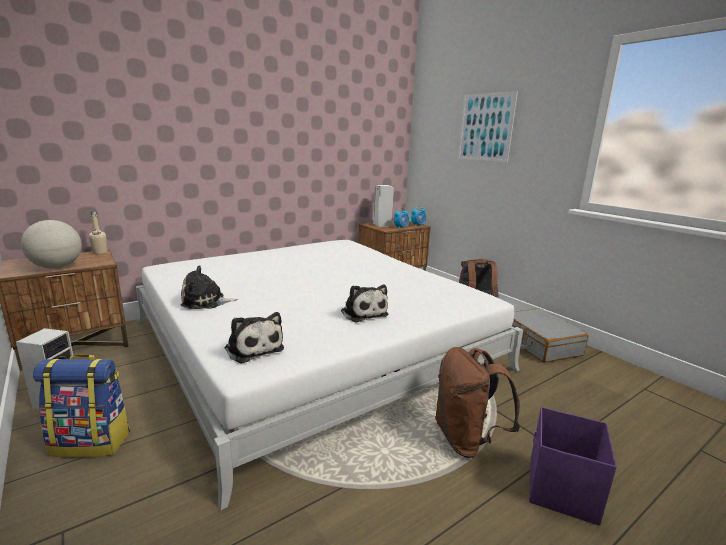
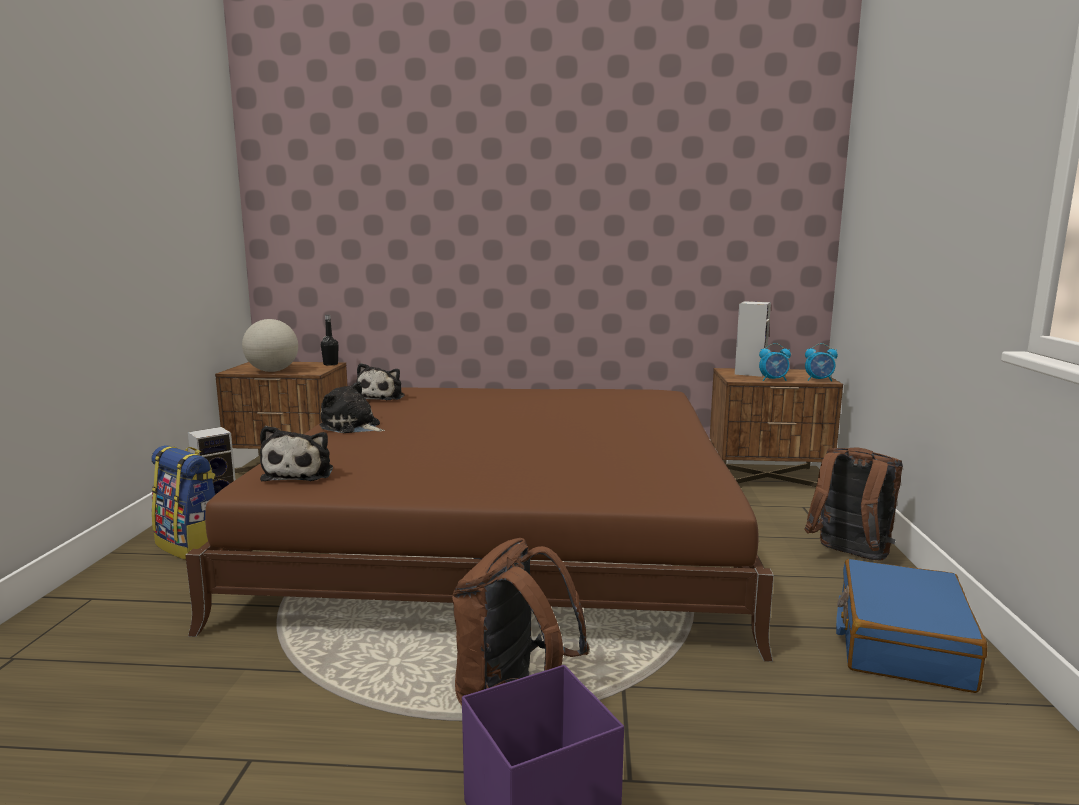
camera: 40 degrees right, 5 degrees down
beige bottle [89,211,107,255] -> black bottle [321,315,339,366]
white bed [136,240,523,511] -> brown bed [185,388,774,662]
plush toy [341,284,388,323] -> plush toy moved to [357,363,404,400]
picture [458,91,518,163] -> none
grey suitcase [512,308,589,363] -> blue suitcase [836,559,987,693]

